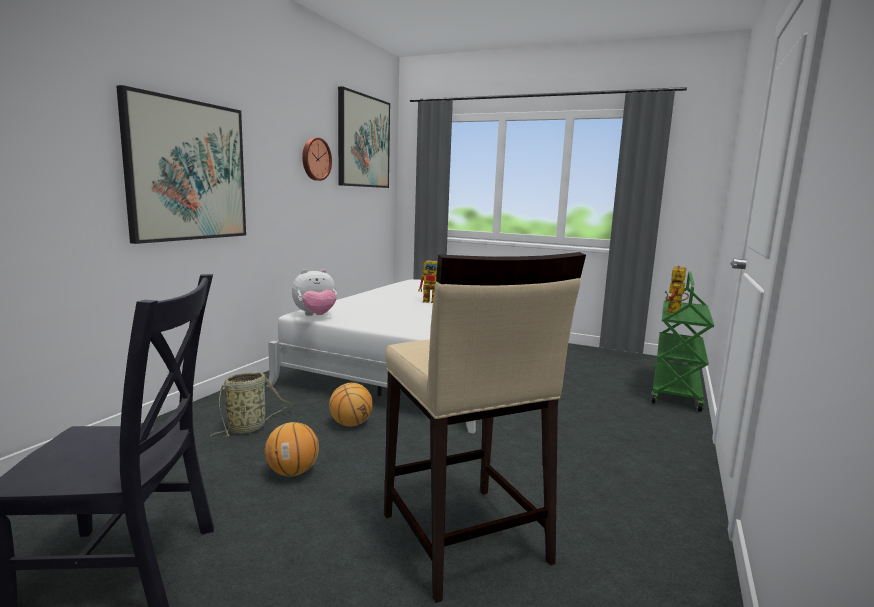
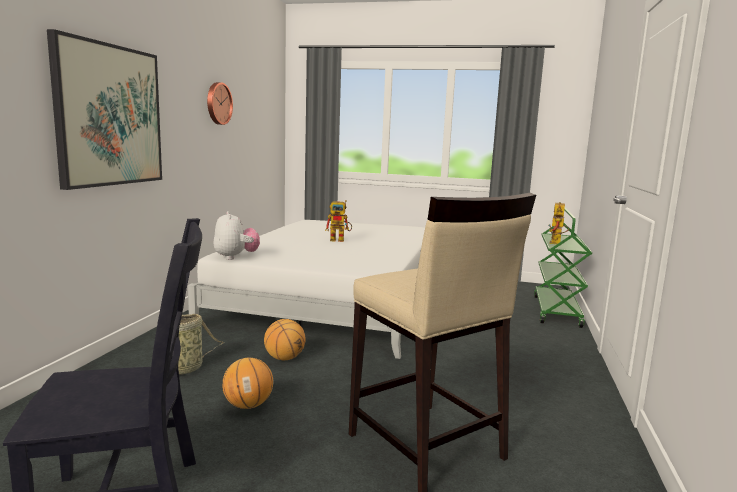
camera: 10 degrees left, 0 degrees up
plush toy [292,269,337,316] -> plush toy turned 75 degrees counterclockwise [214,211,260,260]
picture [338,86,390,188] -> none

